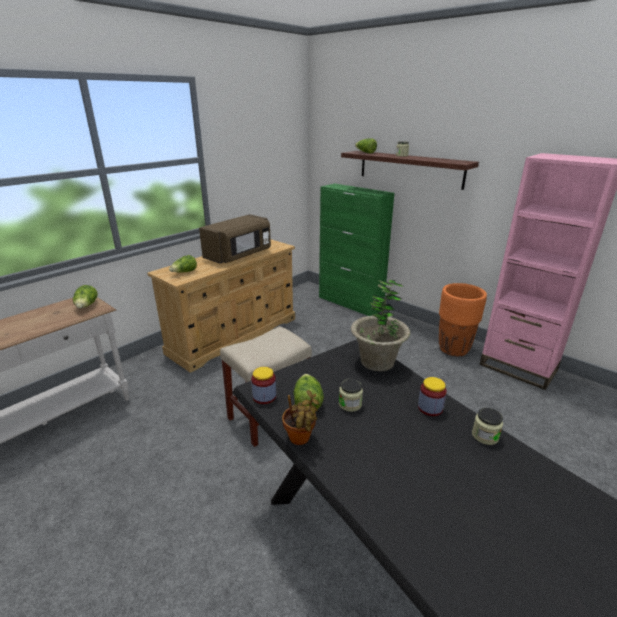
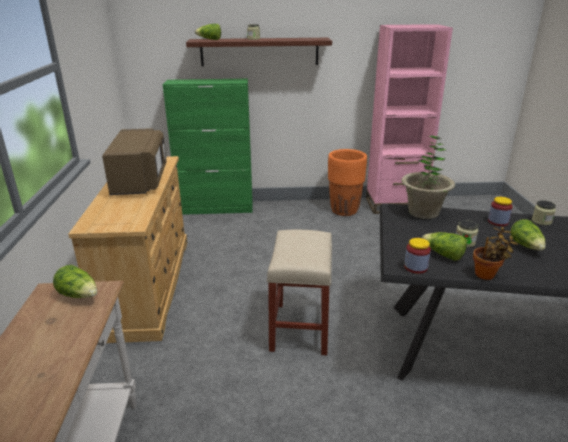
camera: 45 degrees left, 0 degrees up
lettuce [169,255,197,273] -> lettuce moved to [510,219,546,251]

